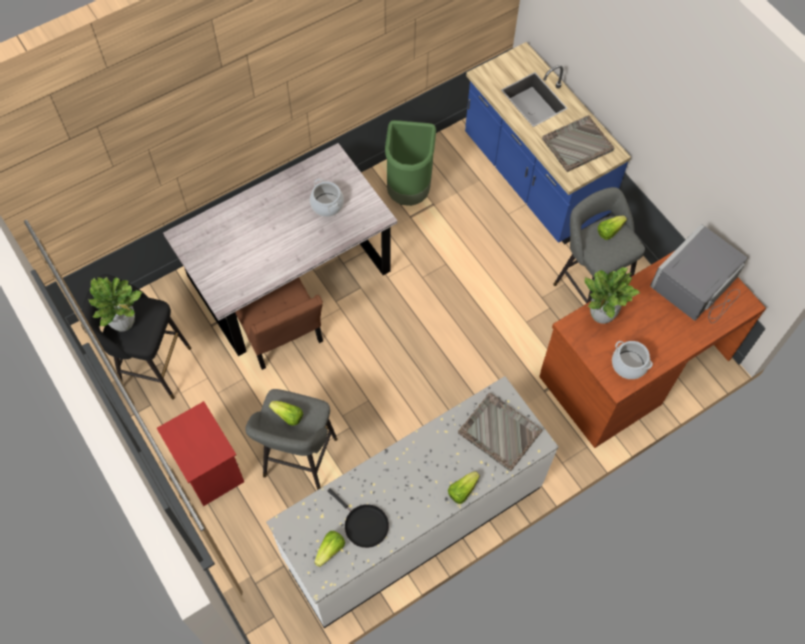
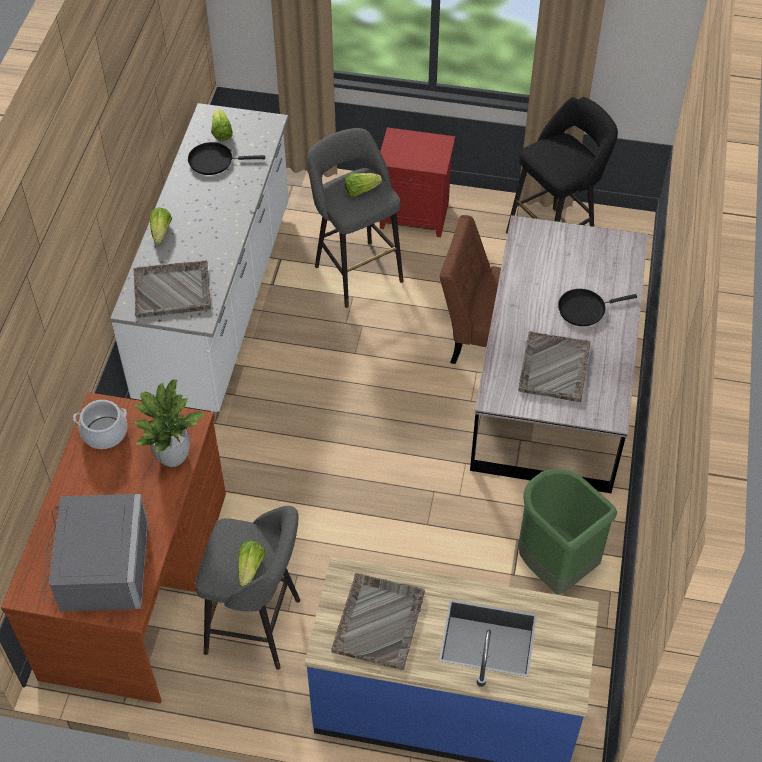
camera: 135 degrees right, 10 degrees down
potted plant [88,277,143,332] -> none
cooking pot [310,179,344,217] -> grey tray [518,331,590,402]
none -> black frying pan [558,289,637,326]

